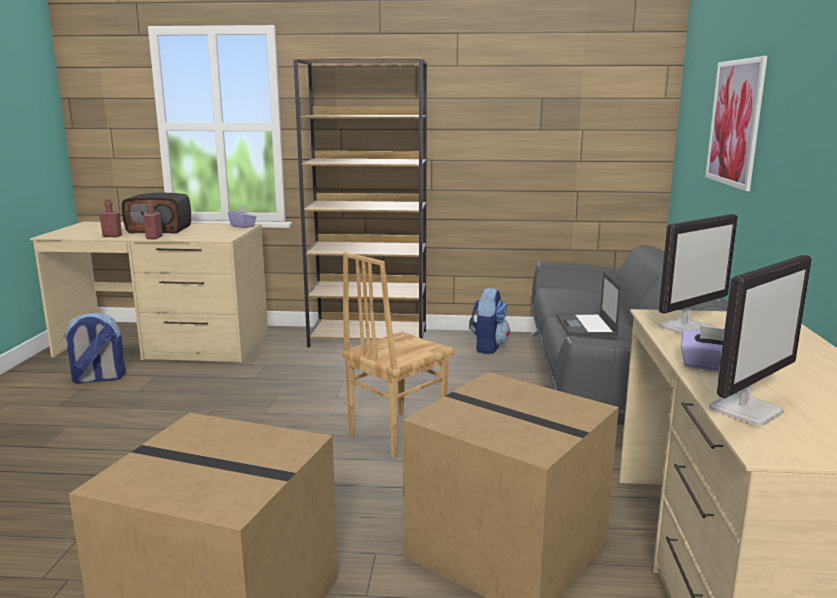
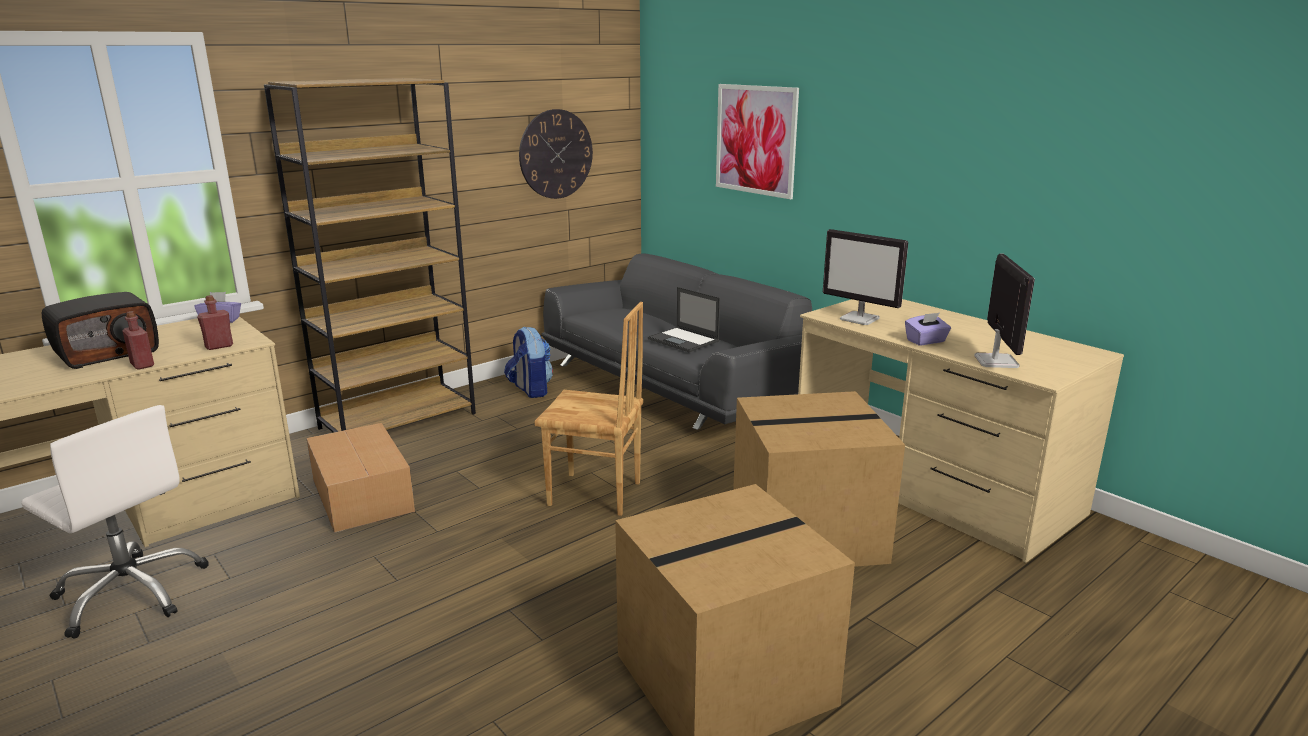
camera: 45 degrees left, 5 degrees up
backpack [63,313,126,384] -> white office chair [21,405,209,638]
red bottle [99,199,122,237] -> red bottle moved to [197,295,233,350]
brown chair [342,252,455,459] -> brown chair turned 75 degrees counterclockwise [534,302,643,516]
monitor [659,214,738,334] -> monitor turned 120 degrees clockwise [823,229,908,325]
none -> cardboard box [307,423,415,533]
none -> wall clock [519,109,593,199]

